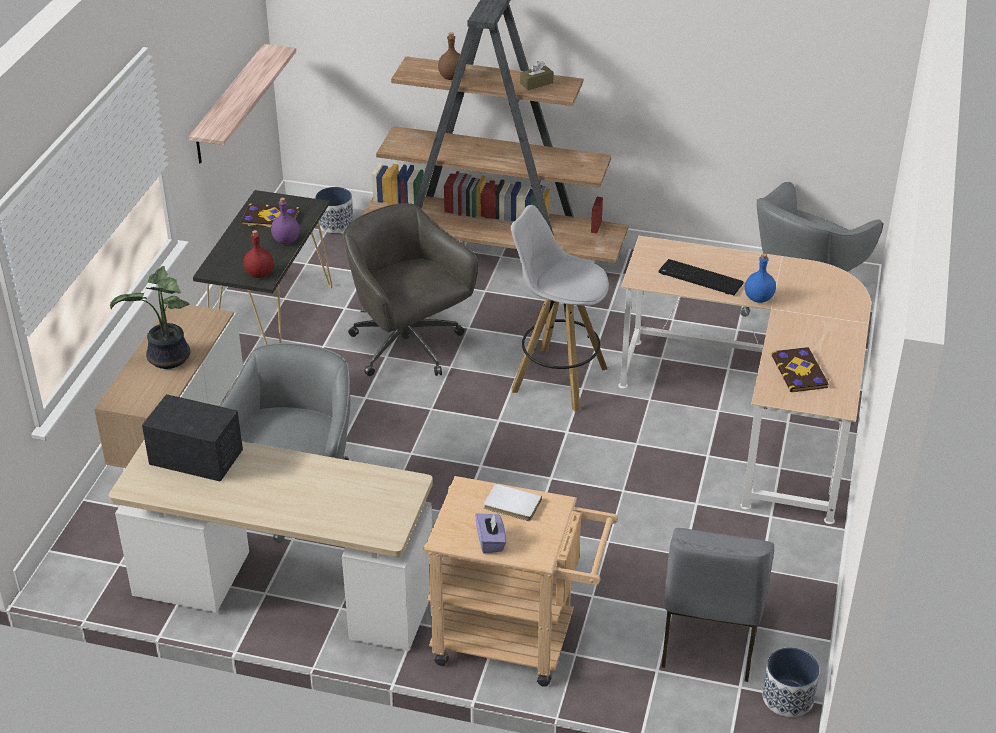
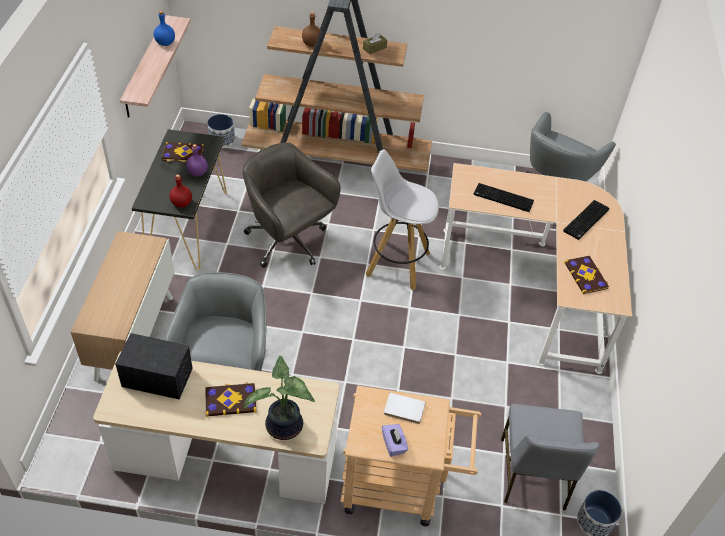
camera: 10 degrees left, 10 degrees up
potted plant [110,266,190,369] -> potted plant moved to [244,356,315,440]
blue bottle [745,253,776,303] -> blue bottle moved to [154,11,175,46]
none -> book [205,382,257,417]
none -> keyboard [563,200,609,240]

